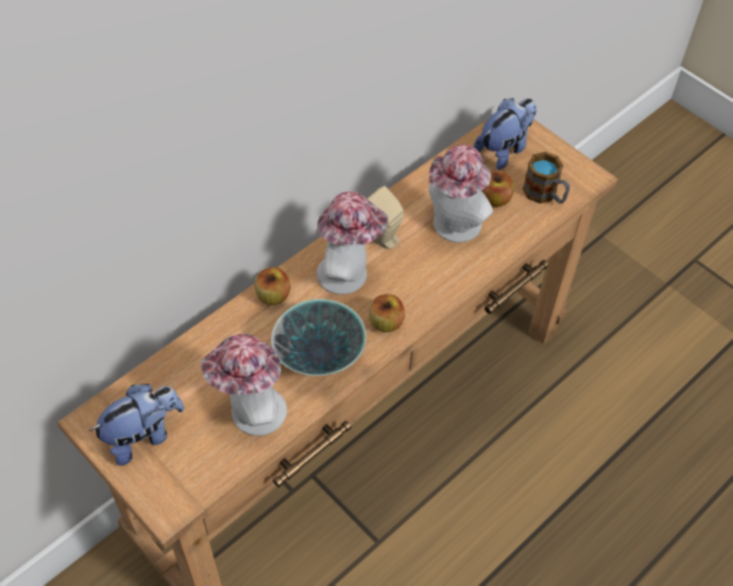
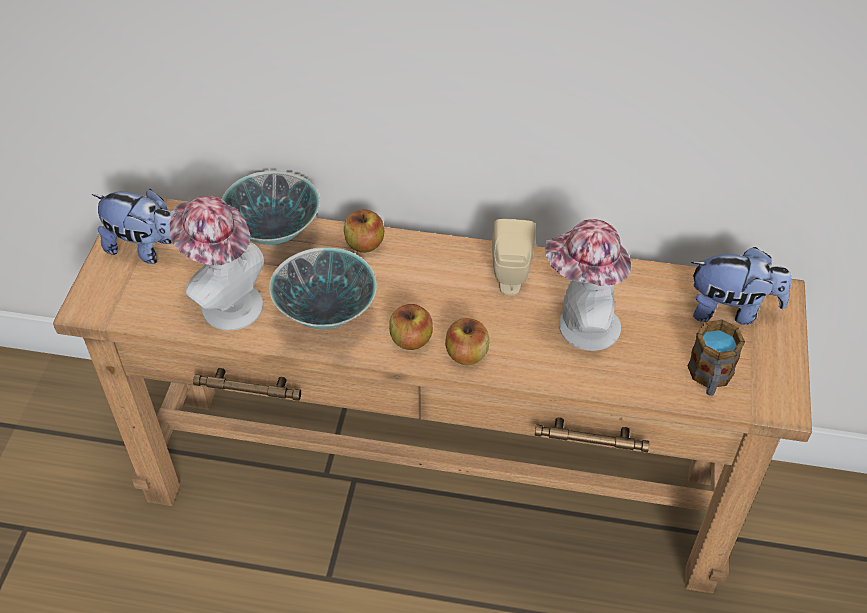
camera: 55 degrees right, 5 degrees down
hat [317,191,388,294] -> none
apple [481,171,514,207] -> apple moved to [445,318,489,365]
none -> bowl [222,170,320,246]

